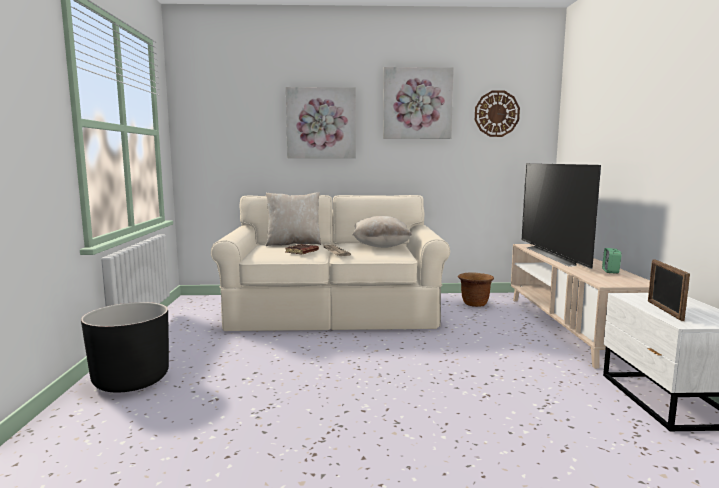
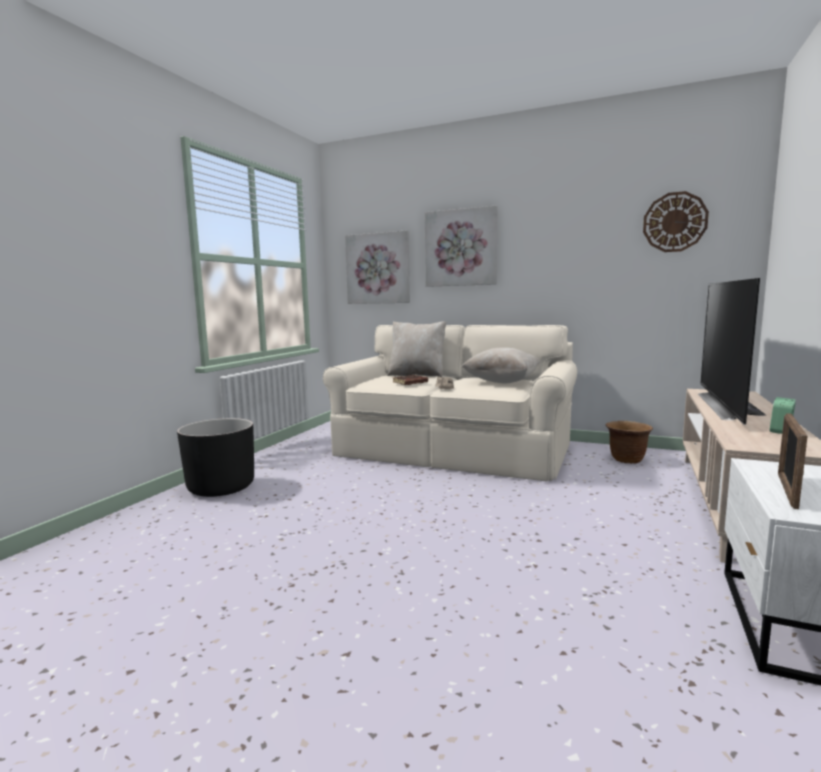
camera: 25 degrees right, 0 degrees up
picture [383,67,454,139] -> picture moved to [345,230,410,304]

